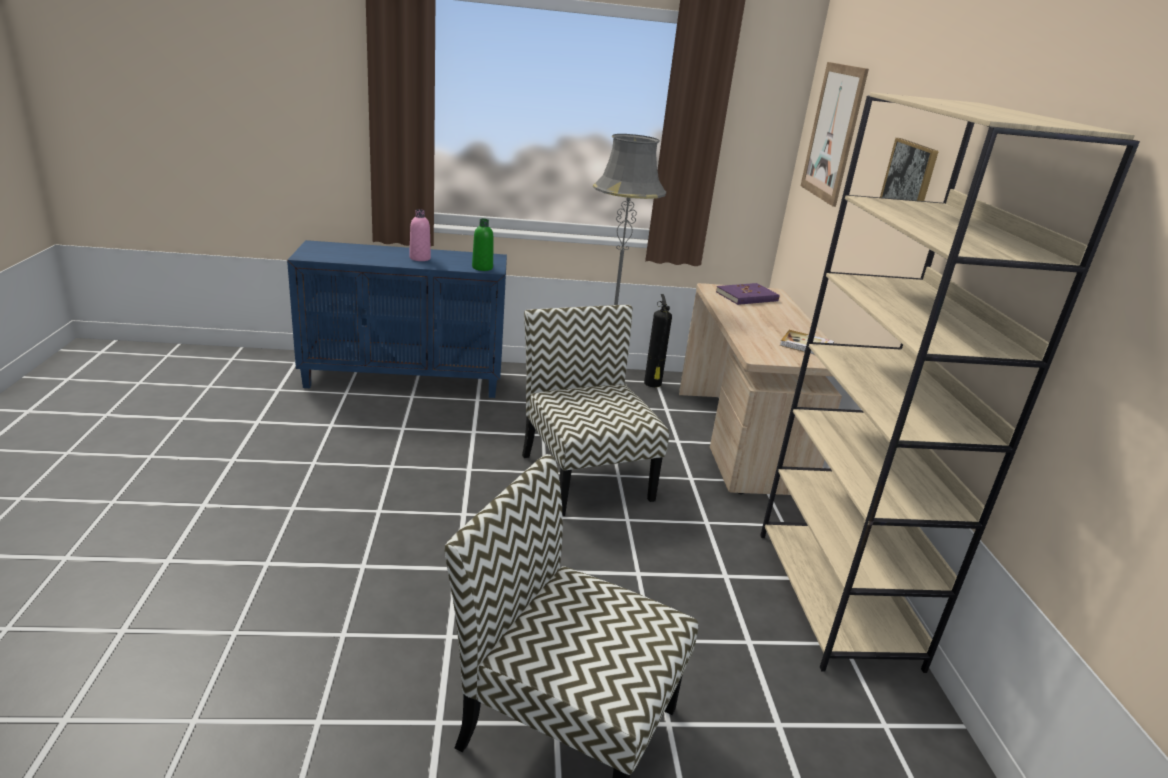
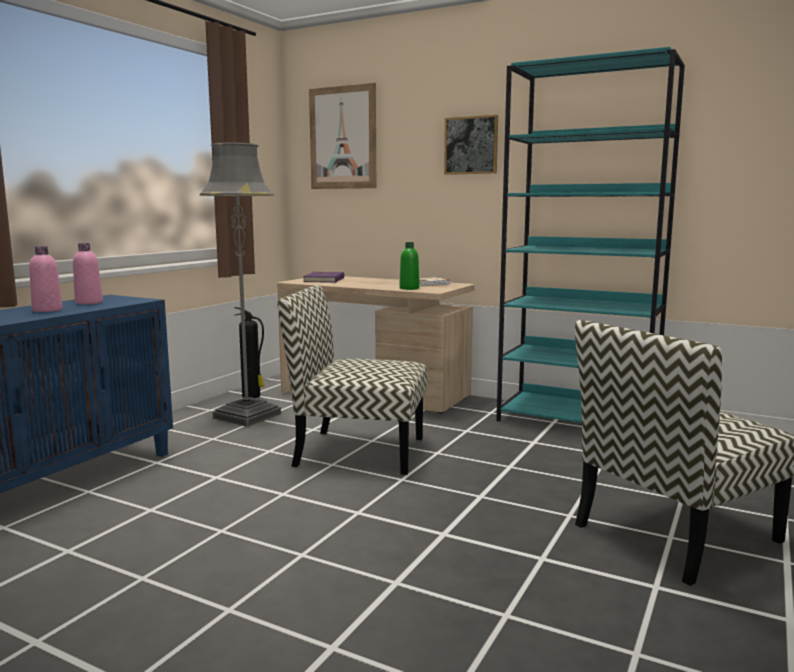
camera: 55 degrees left, 15 degrees down
green bottle [472,219,493,271] -> green bottle moved to [399,242,419,290]
beige bookcase [760,92,1140,673] -> turquoise bookcase [496,47,685,423]
none -> pink bottle [73,243,103,304]

